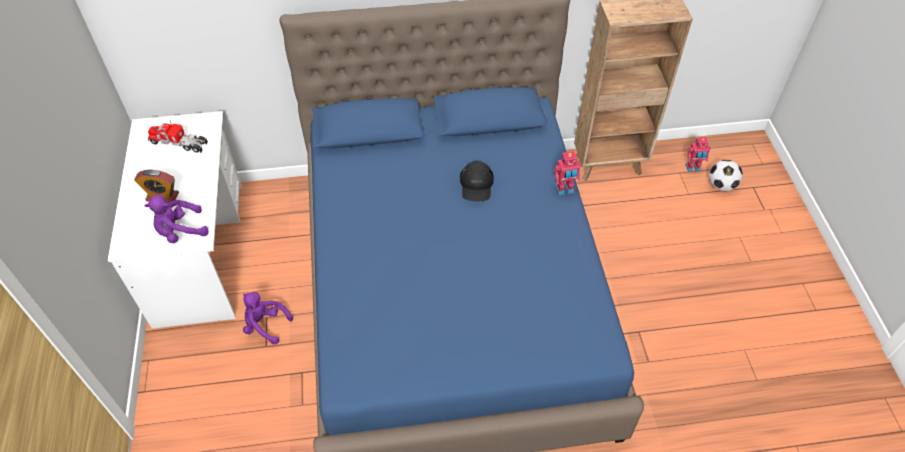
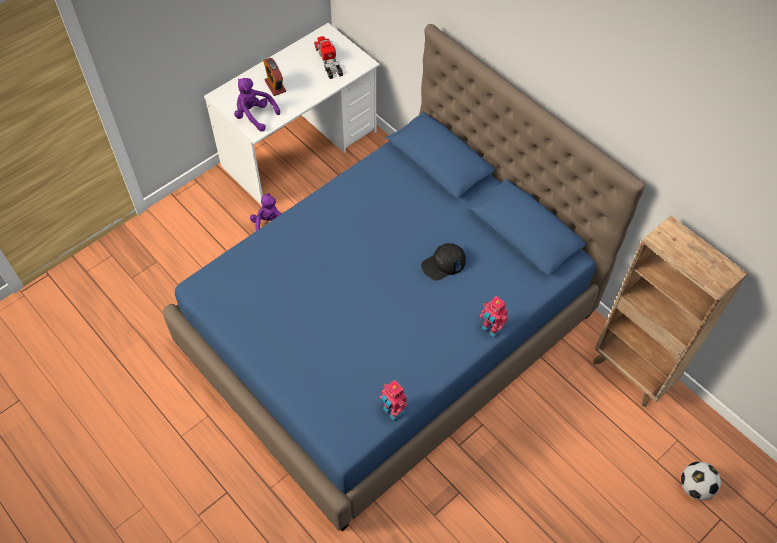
camera: 55 degrees right, 5 degrees up
toy robot [685,137,711,172] -> toy robot moved to [379,380,407,421]

